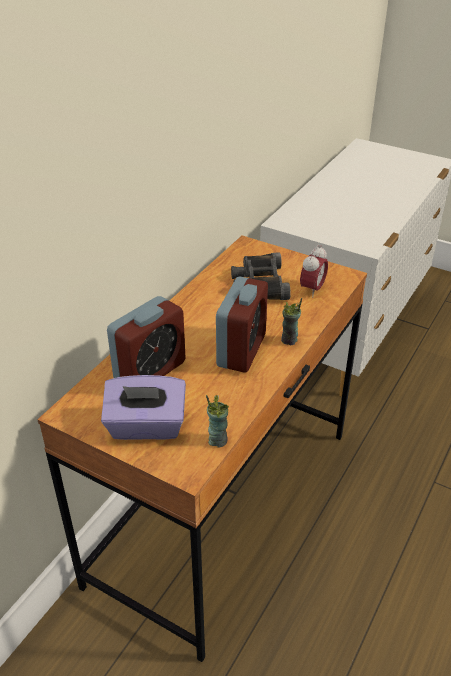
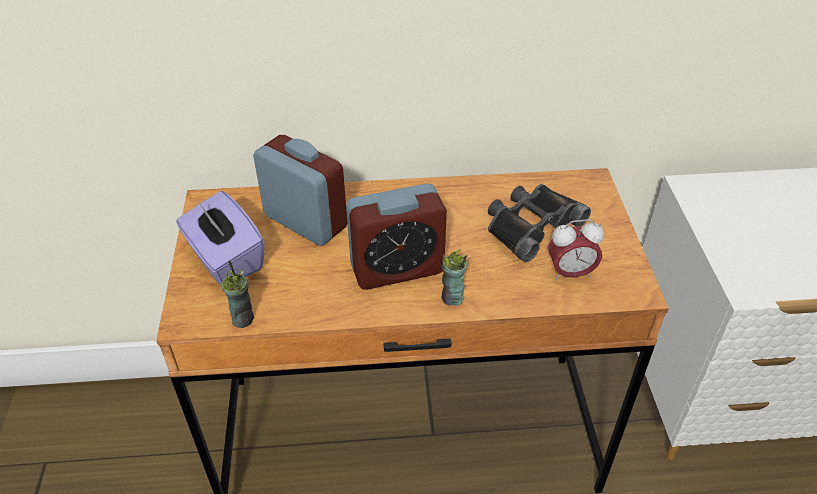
camera: 55 degrees right, 5 degrees up
alarm clock [107,296,186,378] -> alarm clock turned 150 degrees counterclockwise [253,135,347,246]

